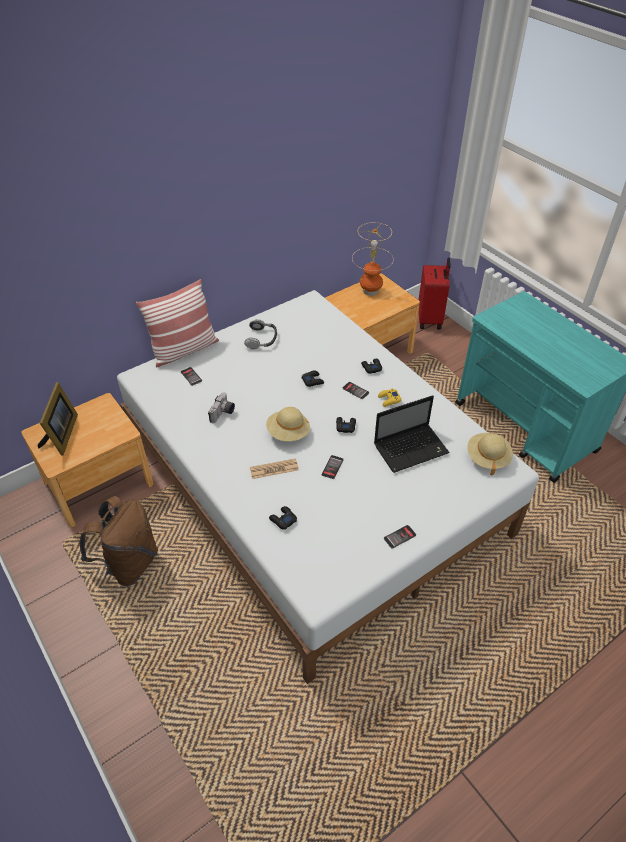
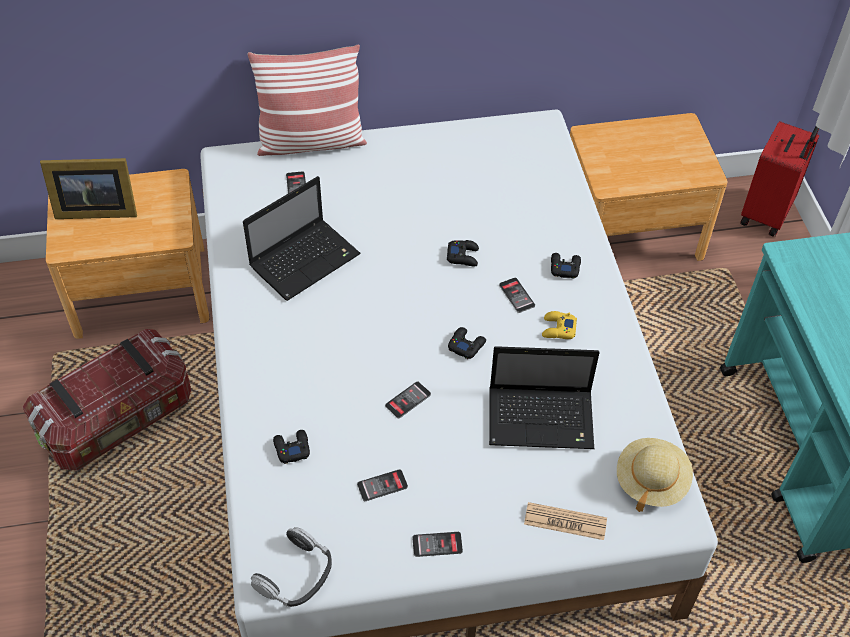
camera: 25 degrees right, 5 degrees up
picture frame [38,382,78,456] -> picture frame turned 60 degrees clockwise [40,158,137,219]
brown backpack [80,496,158,586] -> storage box [23,329,191,471]
camera [208,392,235,423] -> laptop [243,176,361,301]
headphones [244,319,277,349] -> headphones moved to [251,527,332,607]
newspaper [250,458,299,479] -> newspaper moved to [524,502,607,540]
beige hat [266,407,310,441] -> none
table lamp [352,222,394,296] -> none
none -> phone [357,469,408,501]

